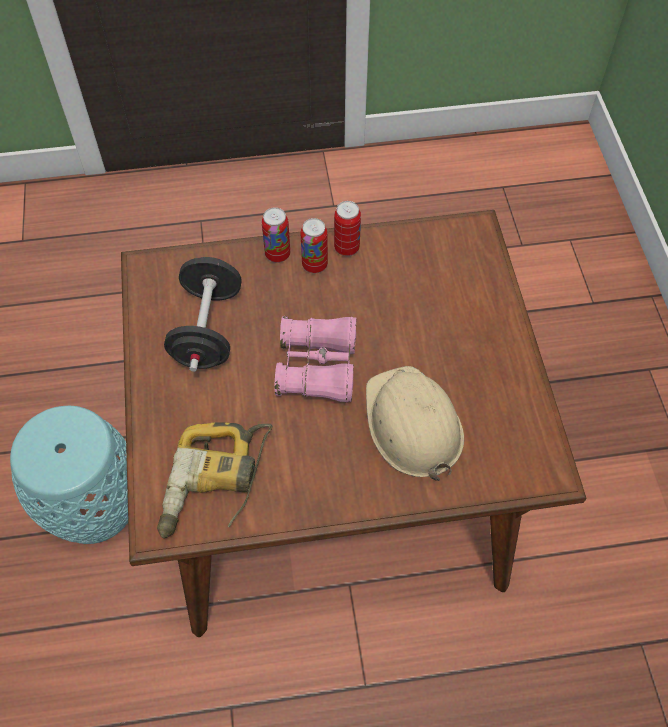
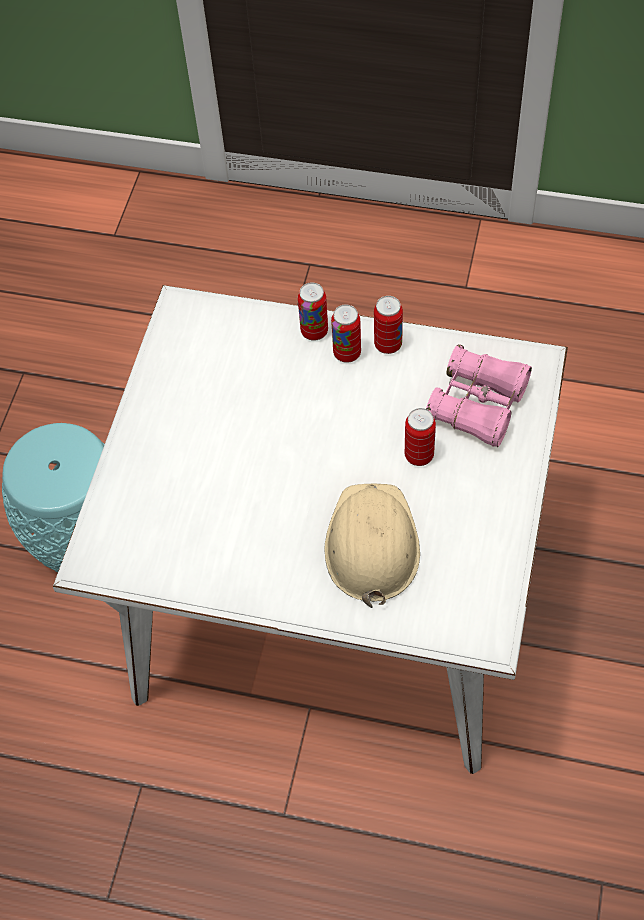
camera: 25 degrees right, 0 degrees up
brown dining table [121,210,586,637] -> white dining table [53,285,568,774]
power drill [157,422,273,538] -> none
black dumbbell [164,257,242,372] -> none
pink binoculars [275,316,357,403] -> pink binoculars moved to [426,345,532,447]
none -> can [405,408,436,466]

